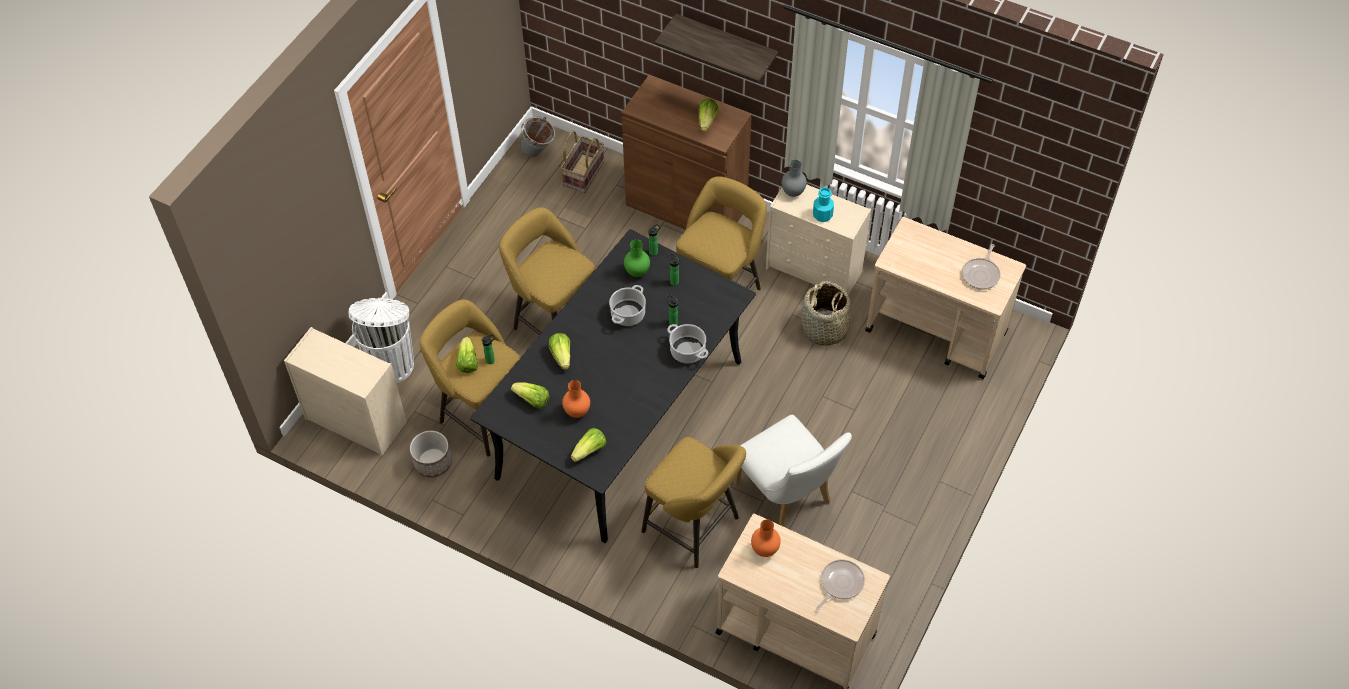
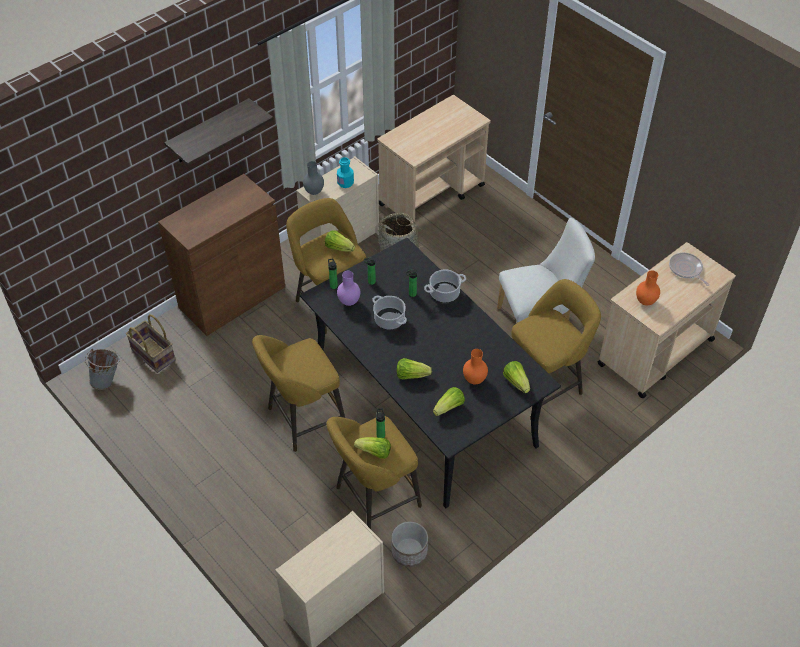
camera: 70 degrees left, 5 degrees down
white trash can [348,298,414,383] -> none
green vase [624,239,650,277] -> purple vase [337,271,360,306]
lettuce [699,98,719,132] -> lettuce moved to [325,230,355,252]
frying pan [962,244,1001,290] -> none

